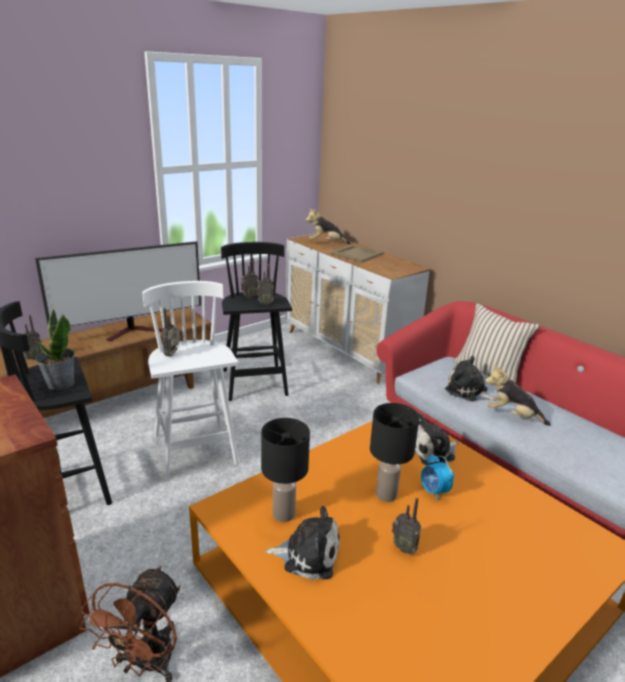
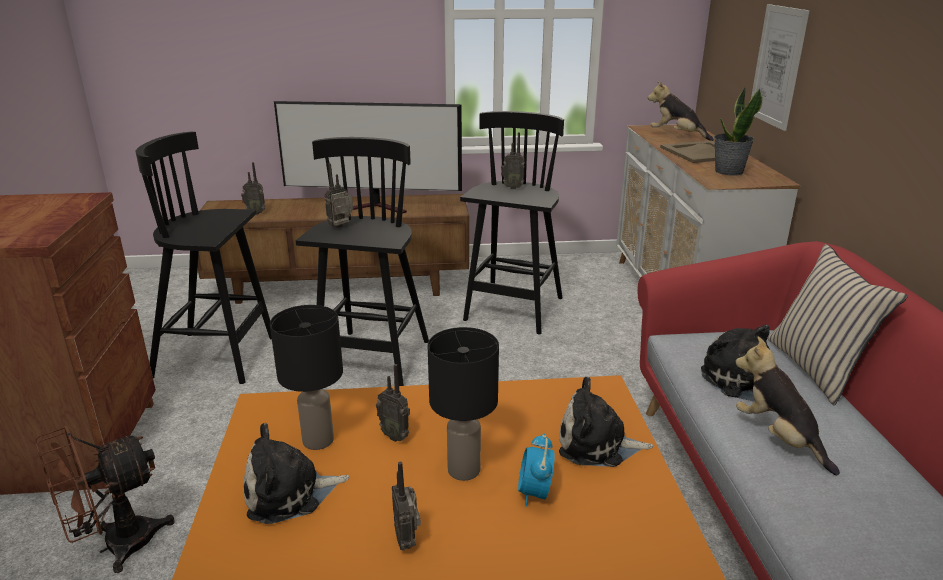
camera: 35 degrees right, 0 degrees up
potted plant [36,309,75,390] -> potted plant moved to [714,87,763,176]
white stool [142,281,239,480] -> black stool [296,137,429,386]
radio [256,264,274,305] -> radio moved to [376,364,410,442]
plush toy [265,506,340,580] -> plush toy turned 120 degrees clockwise [244,423,349,524]
none -> picture [751,4,810,131]

